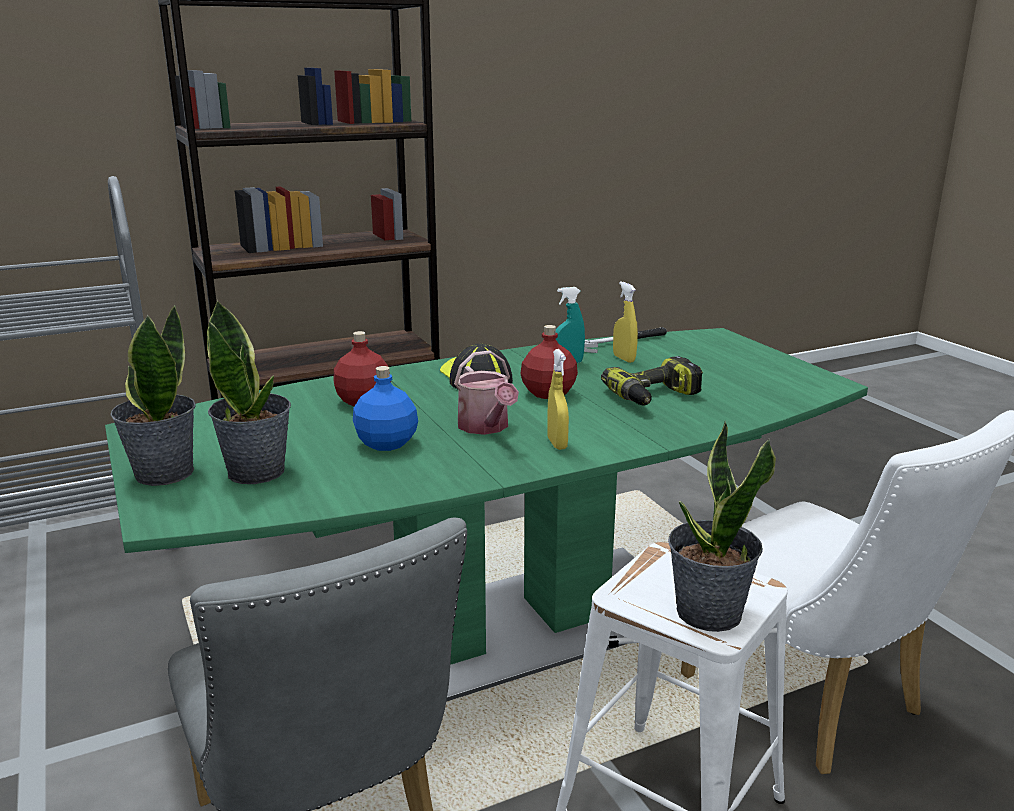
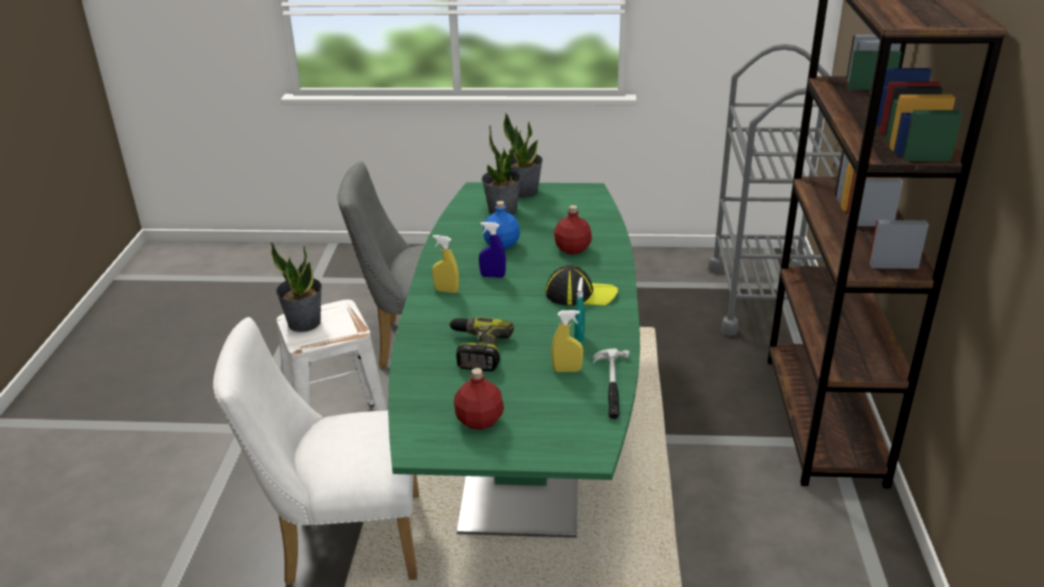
camera: 120 degrees right, 10 degrees up
watering can [454,350,519,435] -> blue spray bottle [479,222,506,278]
red bottle [520,325,578,399] -> red bottle moved to [454,368,504,430]

